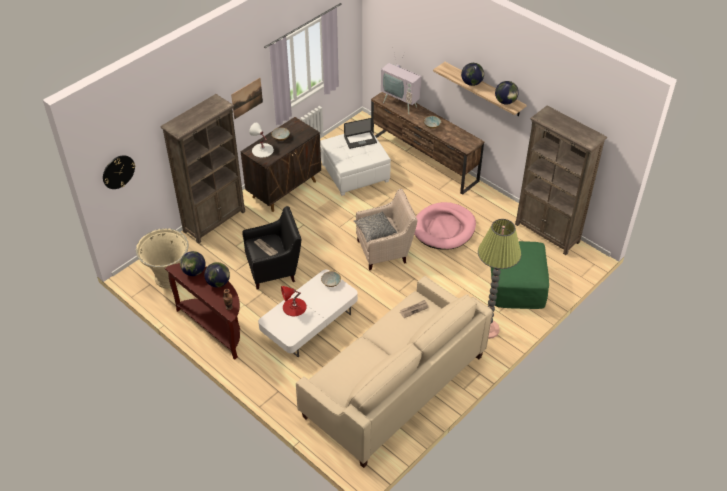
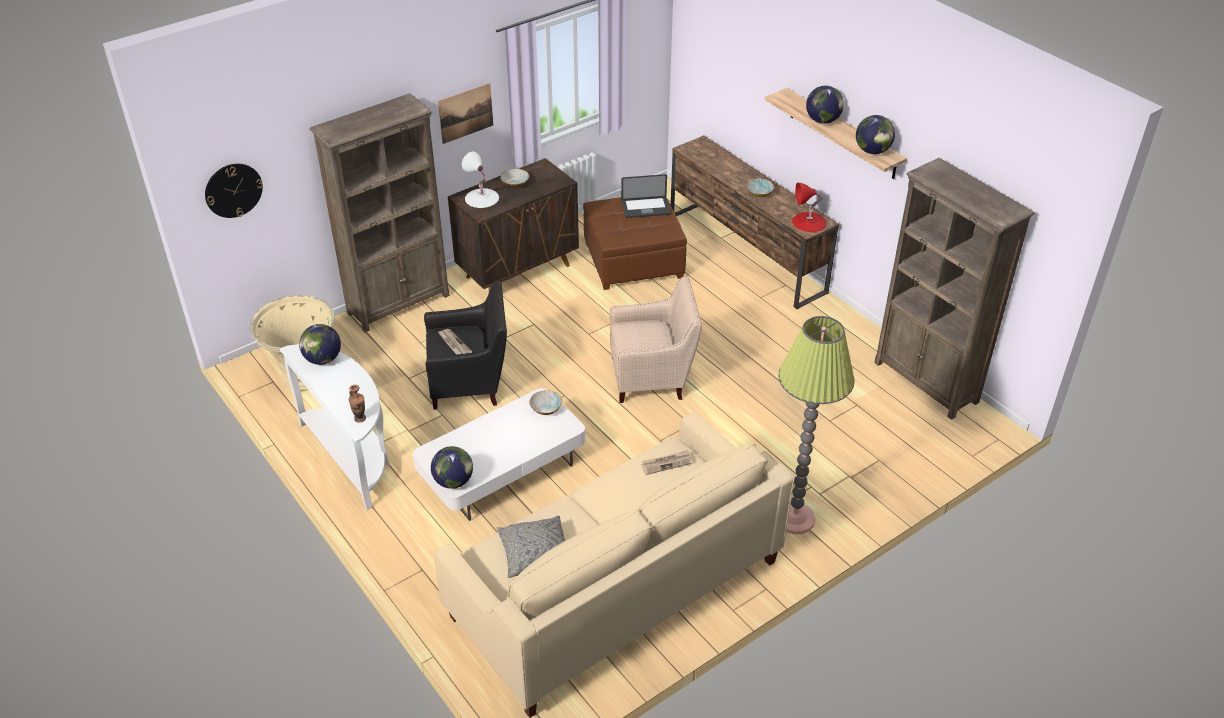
camera: 10 degrees right, 5 degrees down
brown console table [165,263,240,360] -> white console table [280,344,390,510]
globe [204,262,230,287] -> globe moved to [431,446,473,489]
red table lamp [281,286,307,316] -> red table lamp moved to [792,183,827,232]
white ottoman [320,131,391,196] -> brown ottoman [583,197,687,290]
grey pillow [354,211,397,242] -> grey pillow moved to [496,515,565,578]
television [381,54,422,115] -> none
pink dog bed [414,202,476,250] -> none
green ottoman [491,241,549,309] -> none

